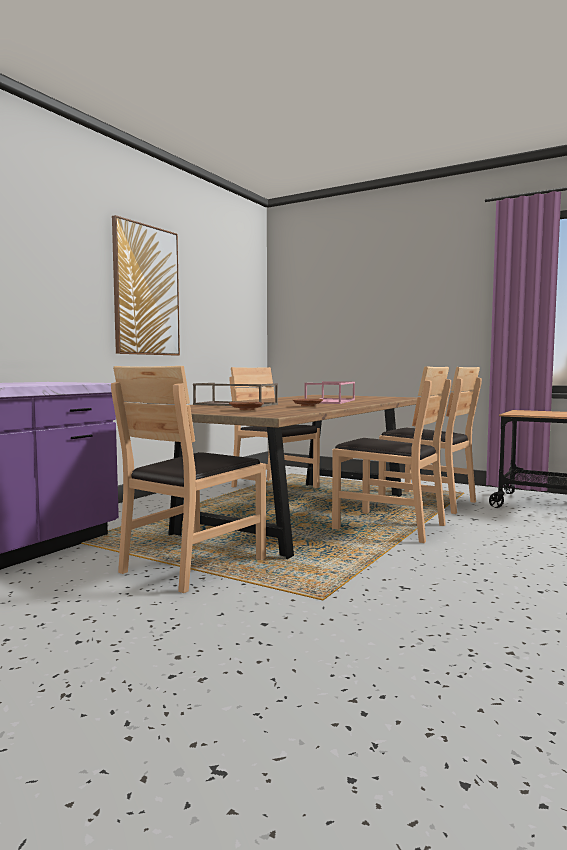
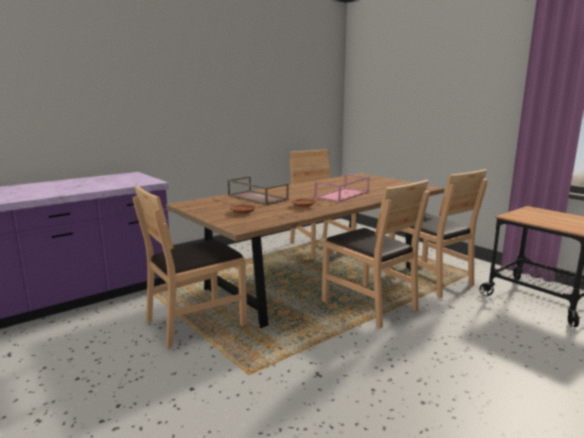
camera: 20 degrees right, 10 degrees up
picture [112,215,180,356] -> none

